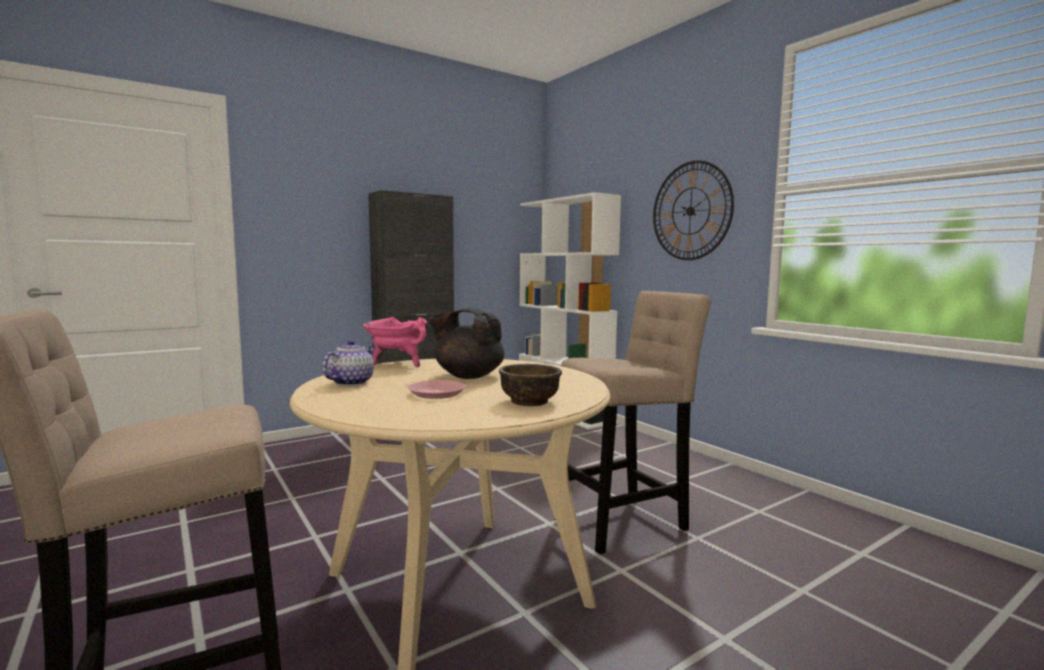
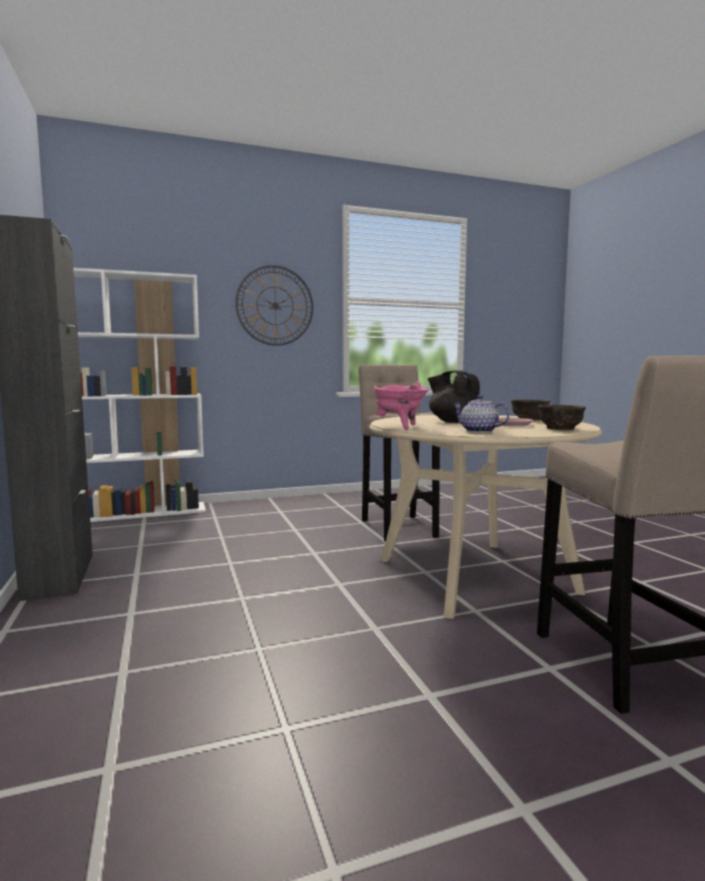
camera: 75 degrees left, 0 degrees up
black teapot [429,308,504,379] -> black teapot turned 105 degrees clockwise [428,370,480,423]
none -> brown bowl [538,405,586,430]

